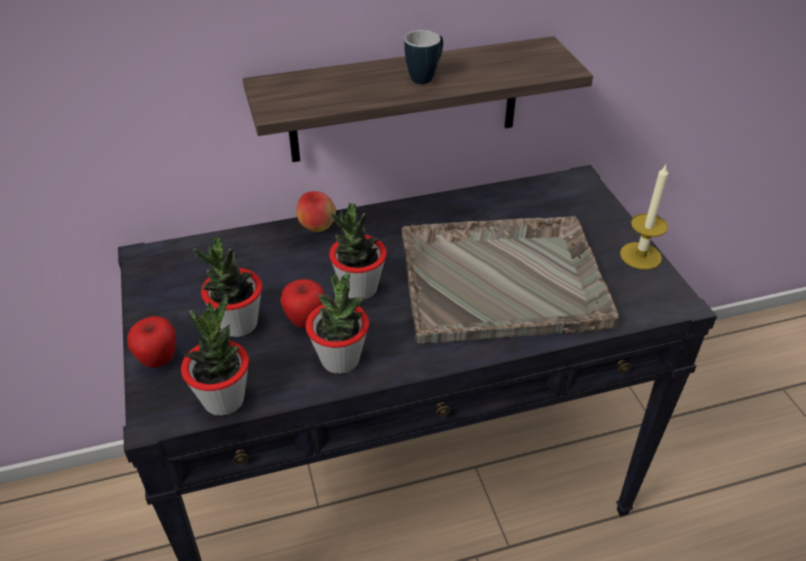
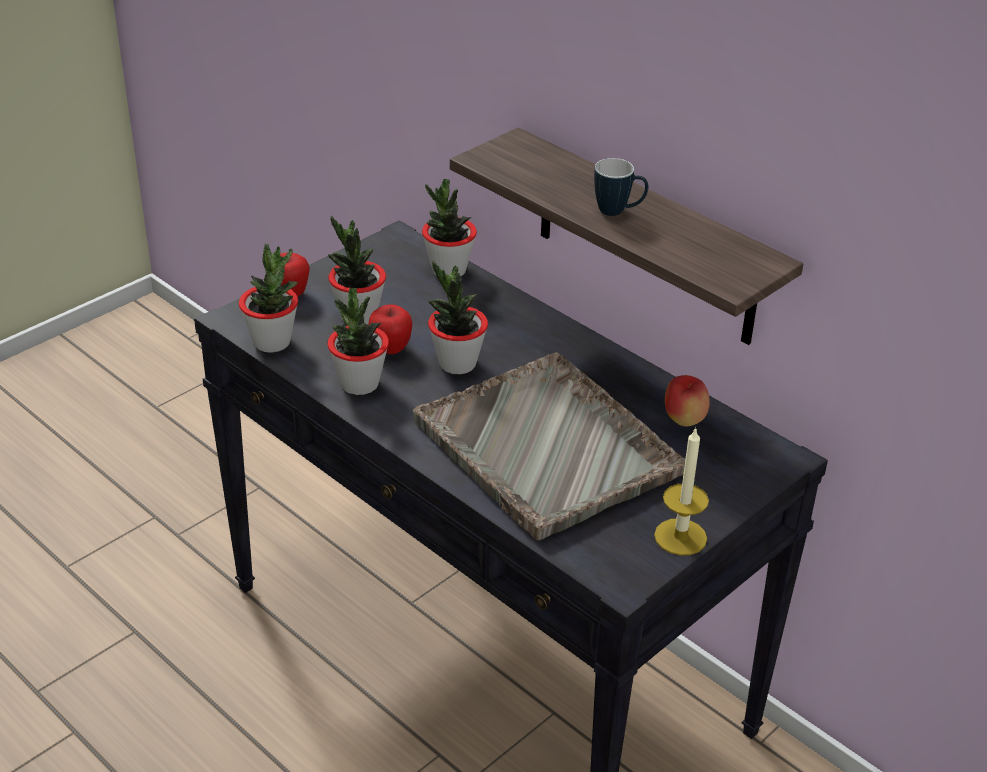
camera: 60 degrees right, 5 degrees down
apple [296,191,336,232] -> apple moved to [665,375,710,427]
none -> potted plant [422,179,477,277]

